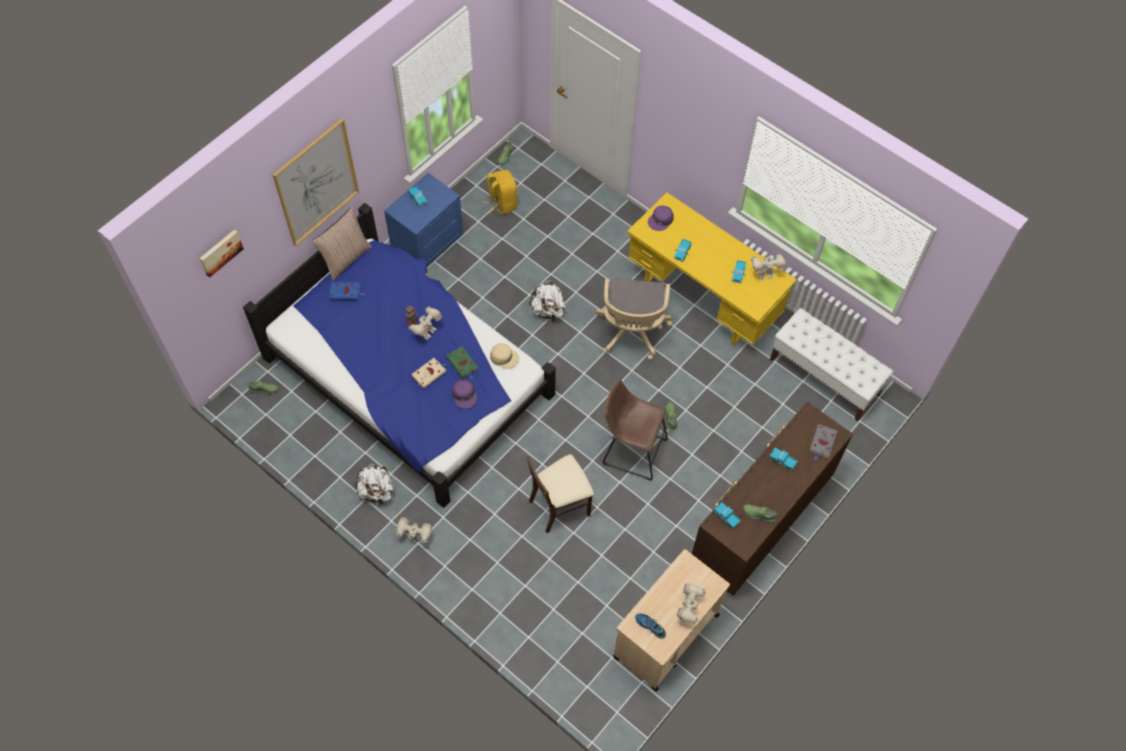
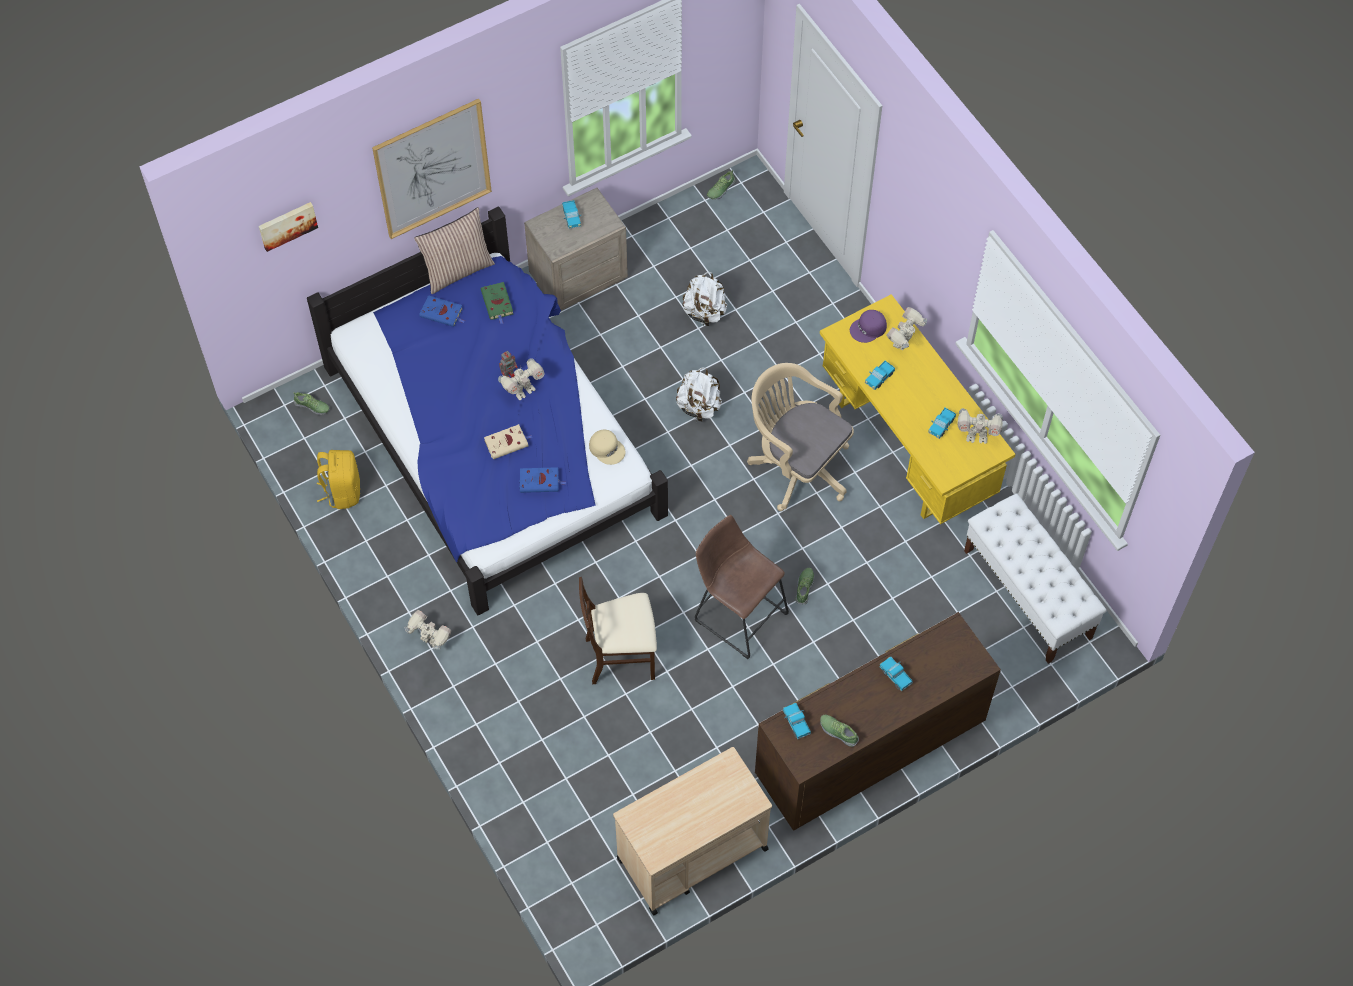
camera: 20 degrees right, 0 degrees up
white backpack [355,464,394,504] -> white backpack moved to [683,272,727,327]
blue nightstand [384,173,463,267] -> beige nightstand [524,188,628,310]
green book [446,347,478,380] -> green book moved to [481,282,513,324]
purple cap [452,379,477,409] -> blue book [519,467,567,493]
yellow backpack [483,170,517,214] -> yellow backpack moved to [317,450,360,509]
beige office chair [595,278,672,360] -> beige office chair turned 105 degrees clockwise [747,363,854,511]
shoe [635,613,666,639] -> none
toy robot [677,583,706,624] -> toy robot moved to [886,307,927,350]
grey book [809,424,837,461] -> none

